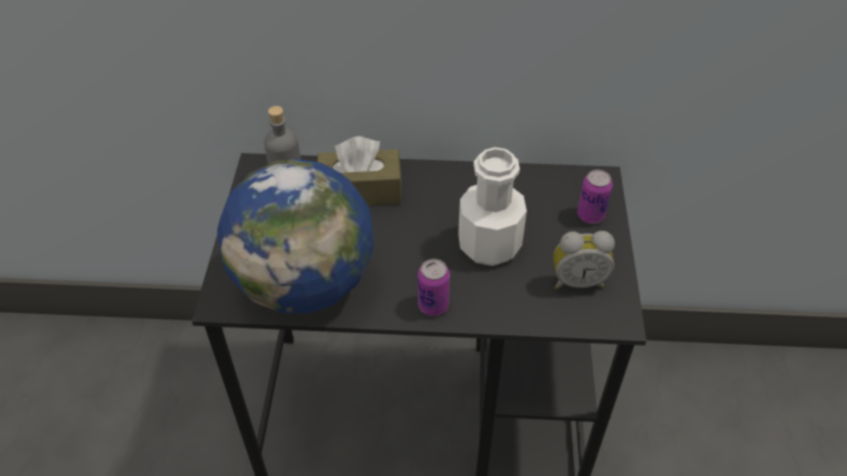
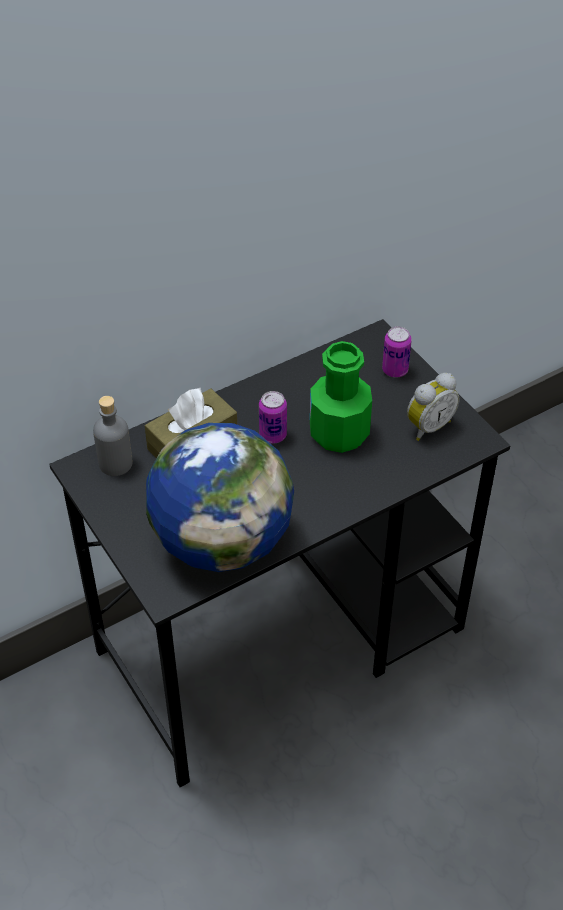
camera: 35 degrees left, 0 degrees up
can [418,259,450,316] -> can moved to [259,391,287,444]
white bottle [458,147,527,266] -> green bottle [310,341,372,453]

